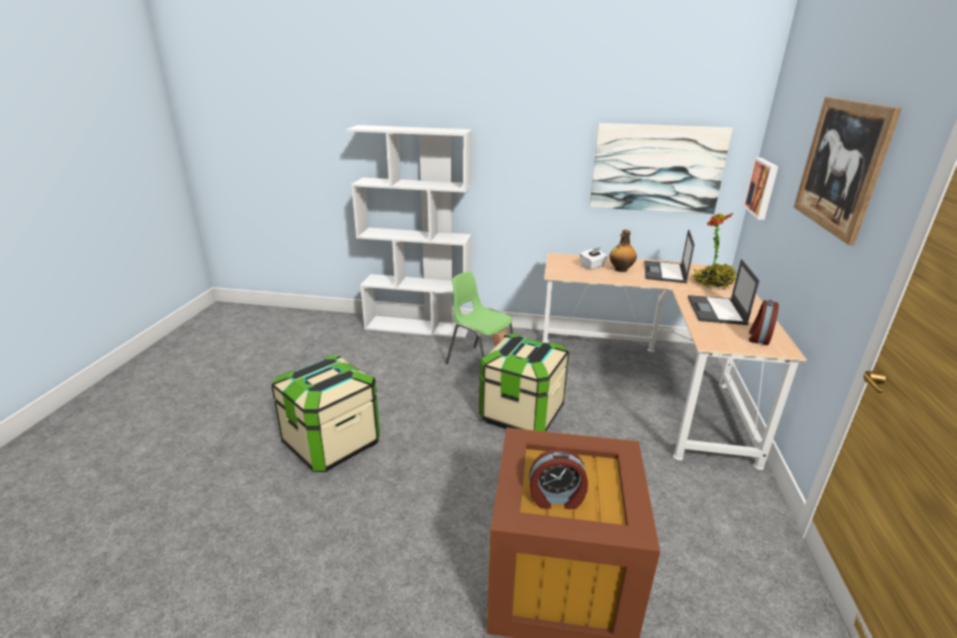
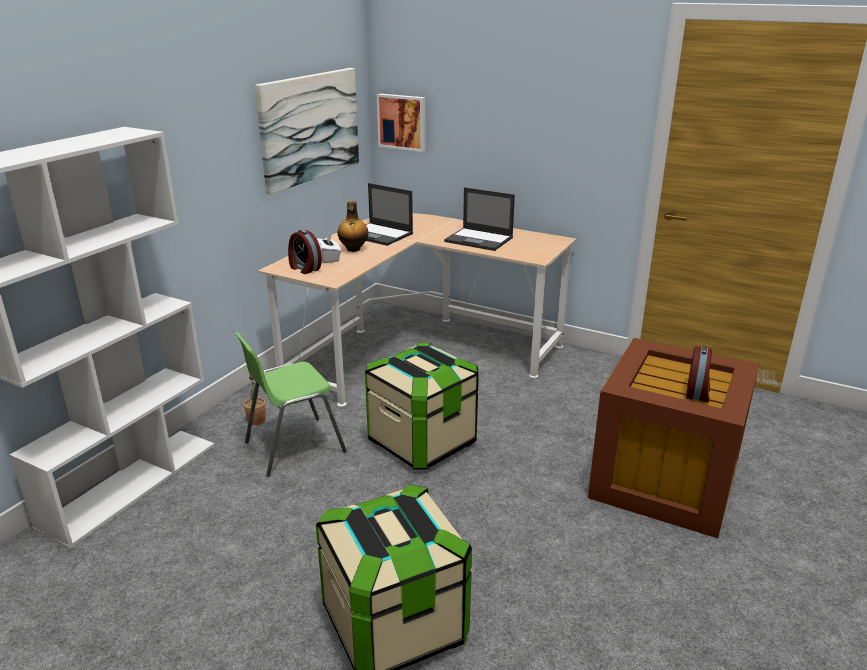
camera: 70 degrees left, 0 degrees up
potted plant [693,213,737,289] -> none
alarm clock [749,300,779,345] -> alarm clock moved to [288,230,322,274]
picture [794,97,902,245] -> none

